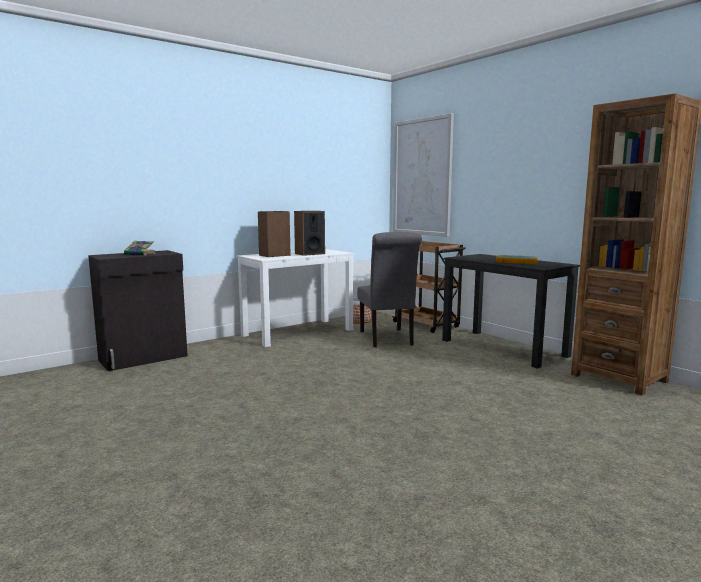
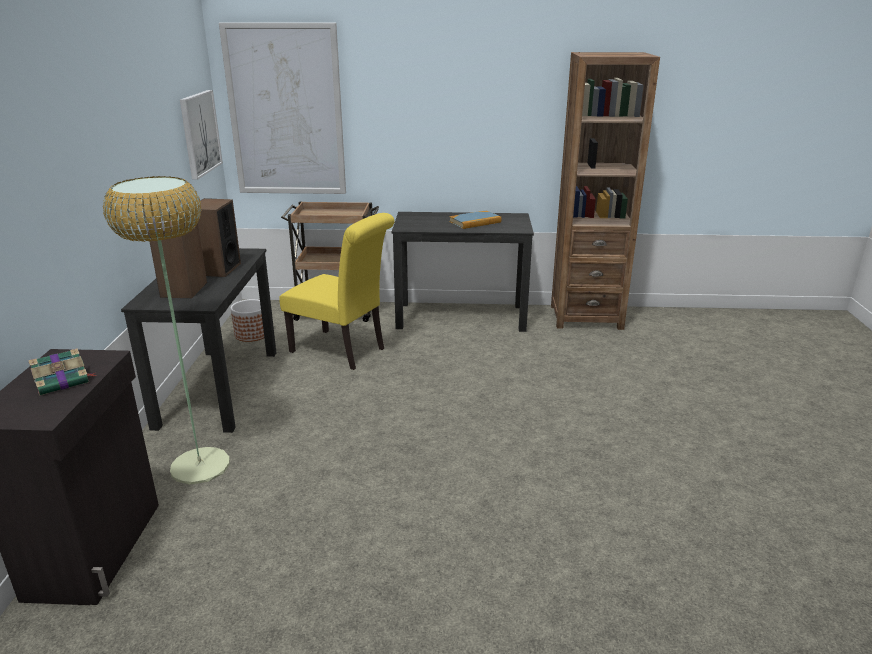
camera: 50 degrees left, 15 degrees up
white desk [237,249,355,347] -> black desk [121,248,276,433]
grey chair [357,232,422,347] -> yellow chair [279,213,394,370]
none -> floor lamp [103,176,230,485]
none -> picture [180,90,223,180]

